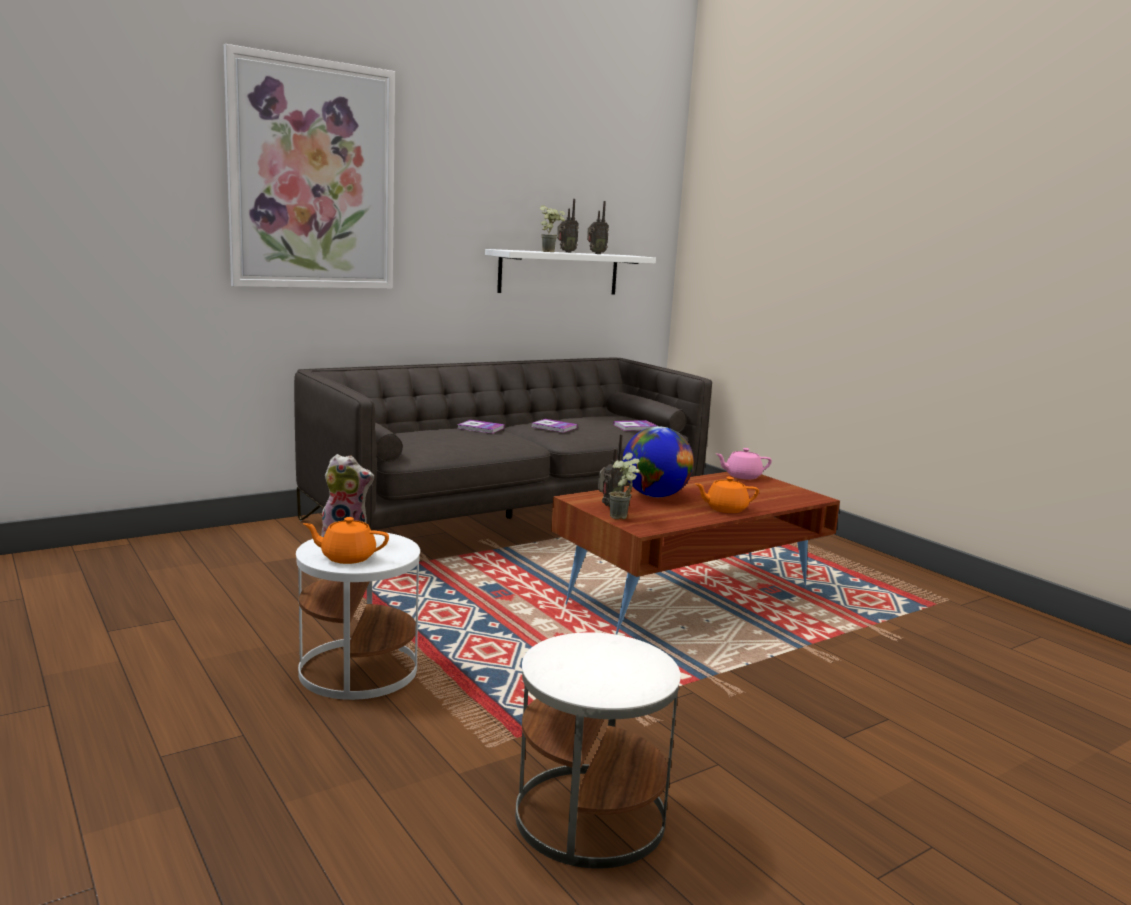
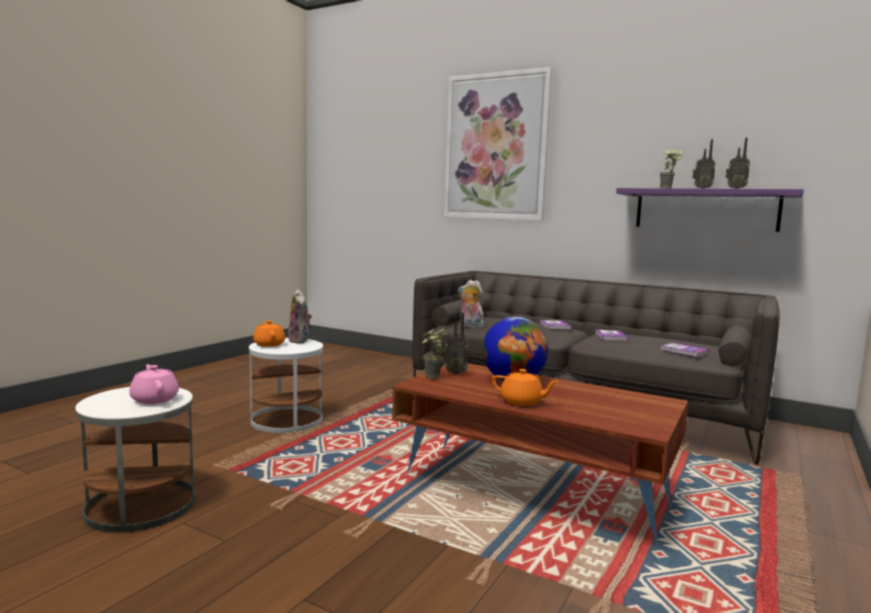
camera: 65 degrees right, 5 degrees down
white shelf [485,249,656,295] -> purple shelf [616,188,804,232]
orange teapot [695,477,759,513] -> orange teapot turned 150 degrees clockwise [492,369,559,406]
pink teapot [716,448,772,479] -> pink teapot moved to [129,364,179,404]
none -> plush toy [458,280,483,328]

